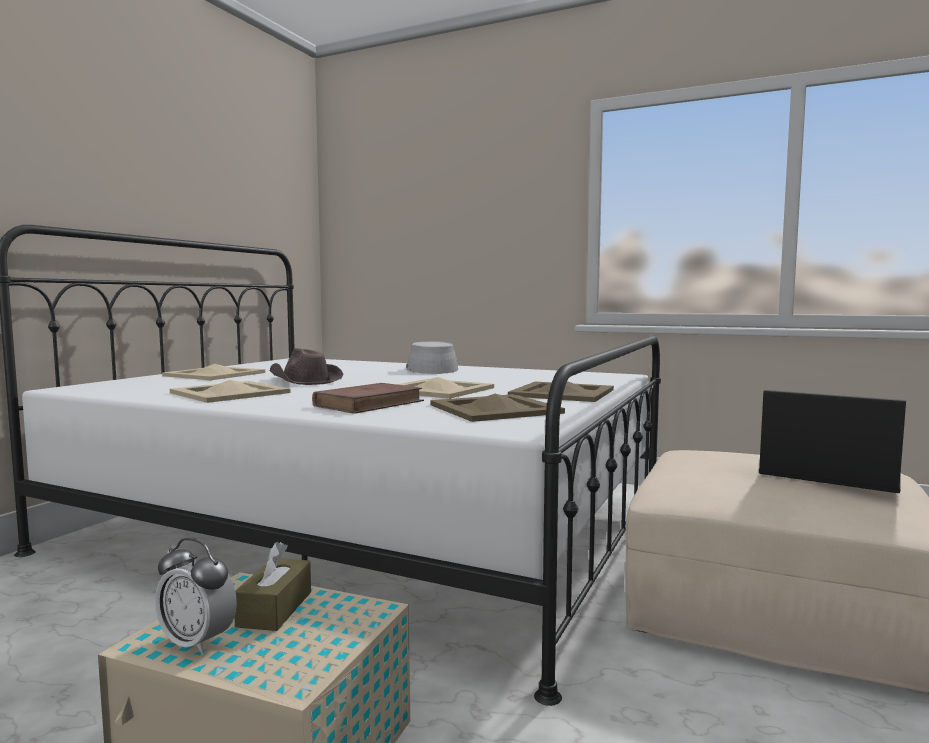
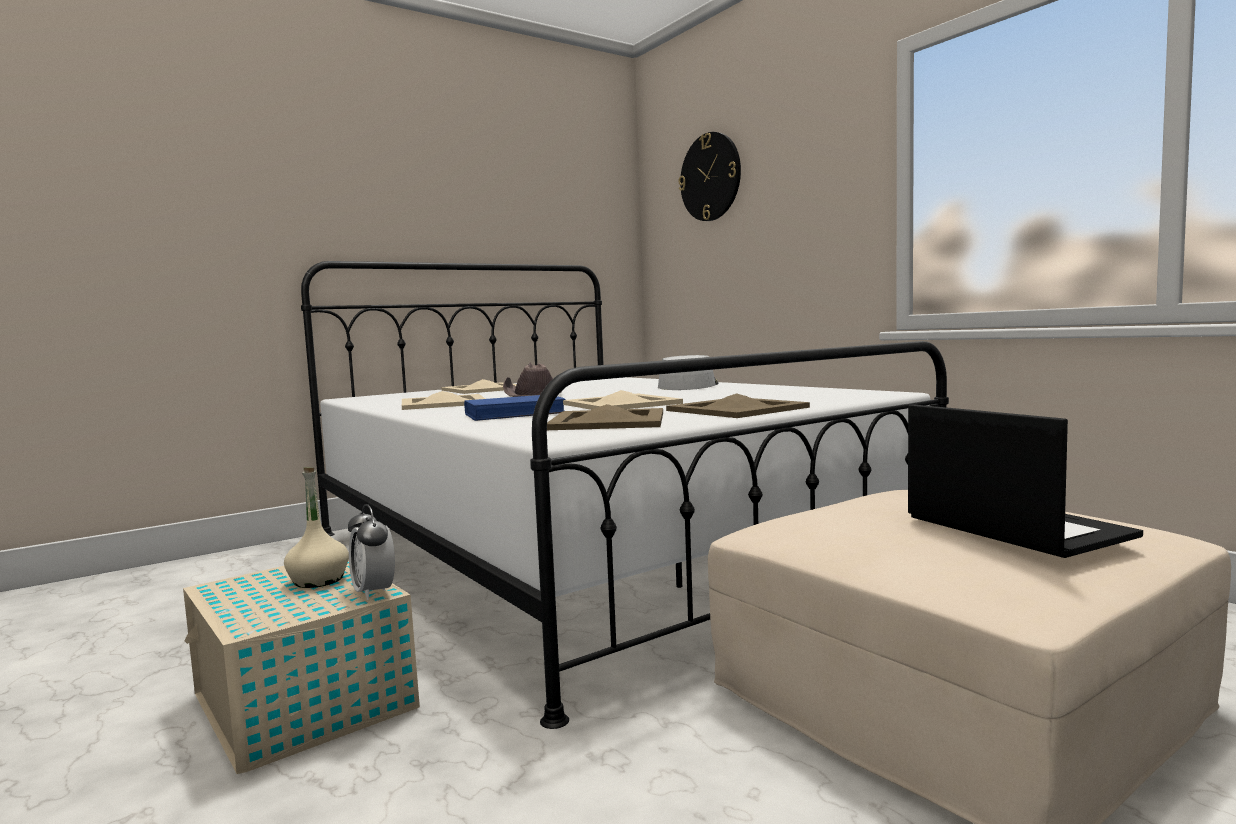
camera: 30 degrees right, 0 degrees up
alarm clock [155,538,237,655] -> alarm clock moved to [348,504,395,600]
brown tissue box [234,542,311,631] -> beige bottle [284,468,349,588]
brown book [312,383,424,414] -> blue book [464,395,565,421]
none -> wall clock [678,132,741,221]

